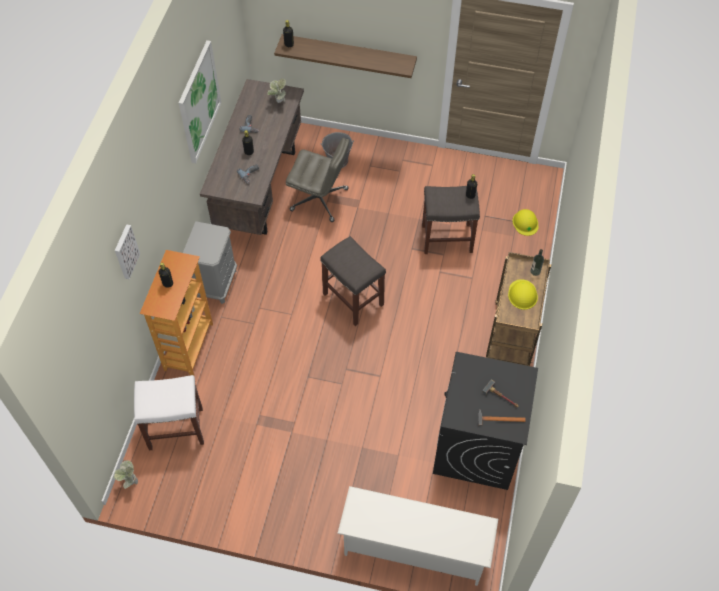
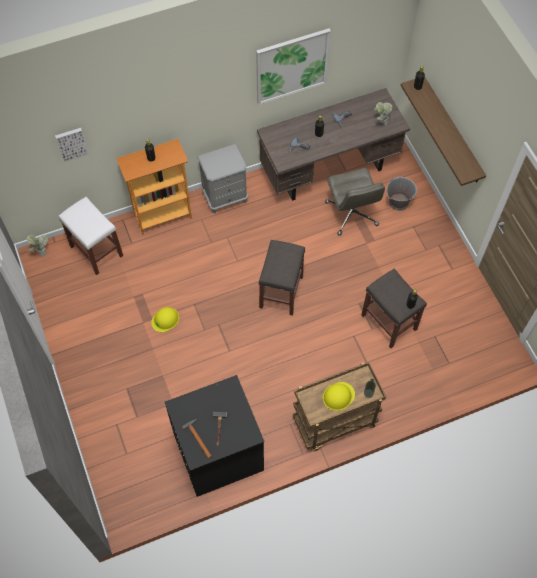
camera: 55 degrees right, 5 degrees up
picture [115,224,140,279] -> picture moved to [55,128,89,162]
white shoe rack [337,486,498,586] -> none
yellow hard hat [513,209,538,236] -> yellow hard hat moved to [151,307,179,332]

